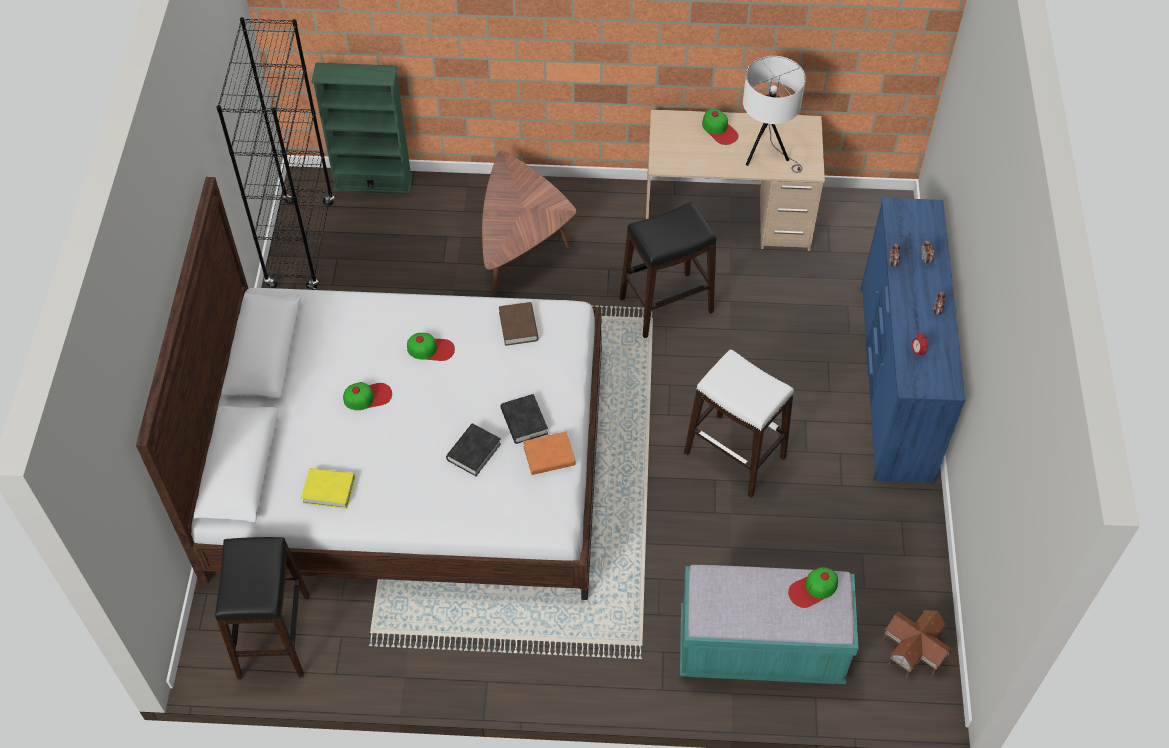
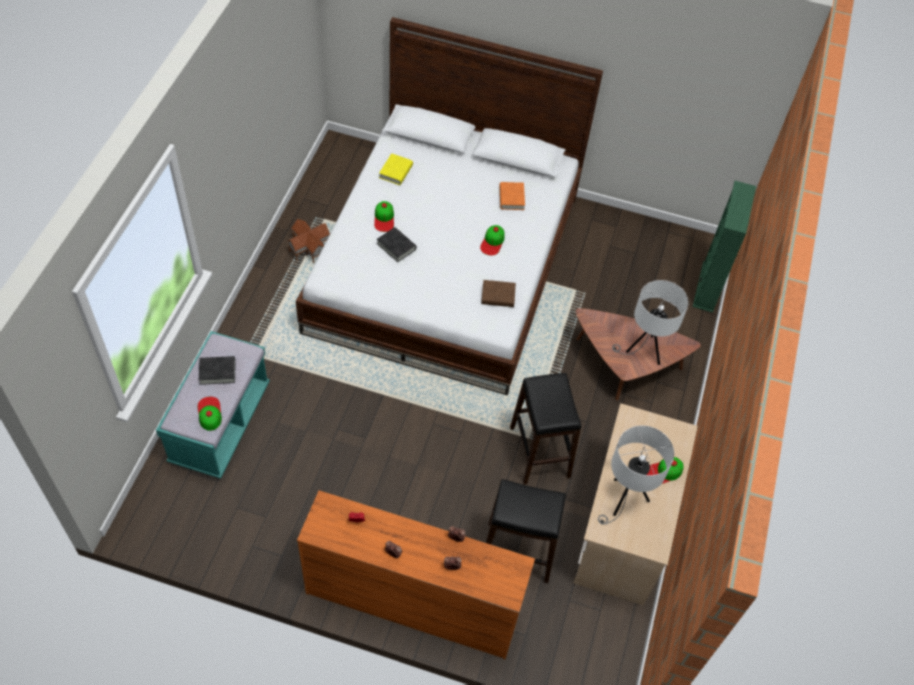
camera: 100 degrees right, 0 degrees up
black stool [215,537,310,679] -> black stool moved to [486,479,566,583]
black bookcase [216,17,335,290] -> none
cap [343,382,392,410] -> cap moved to [374,201,394,232]
black book [501,394,548,444] -> black book moved to [199,356,236,385]
orange book [523,431,575,475] -> orange book moved to [499,182,525,210]
white stool [684,349,794,498] -> none
blue dresser [860,198,965,483] -> orange dresser [297,490,535,659]
toy house [883,610,952,678] -> toy house moved to [287,219,330,263]
none -> white table lamp [612,280,689,365]

